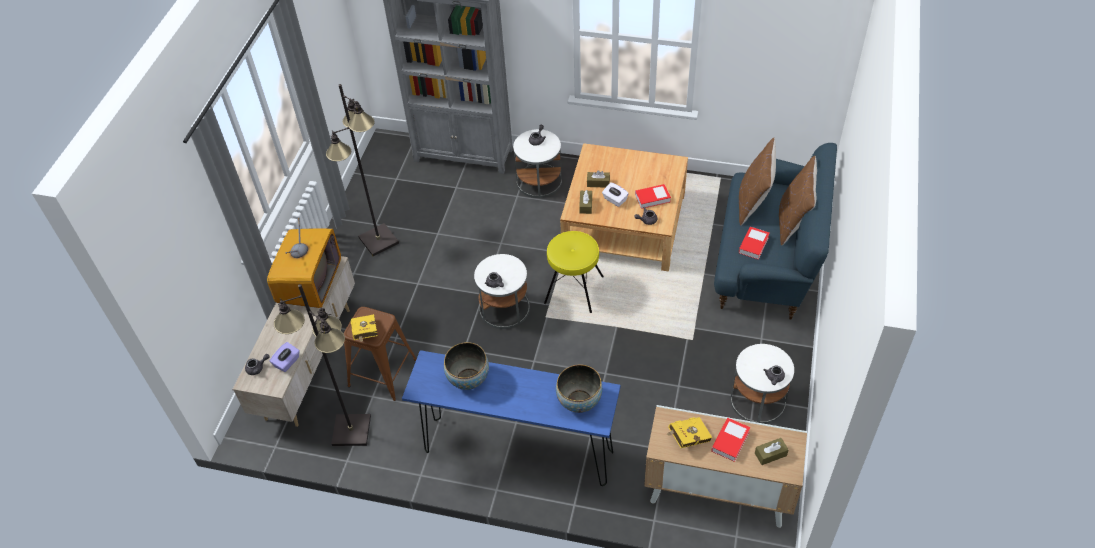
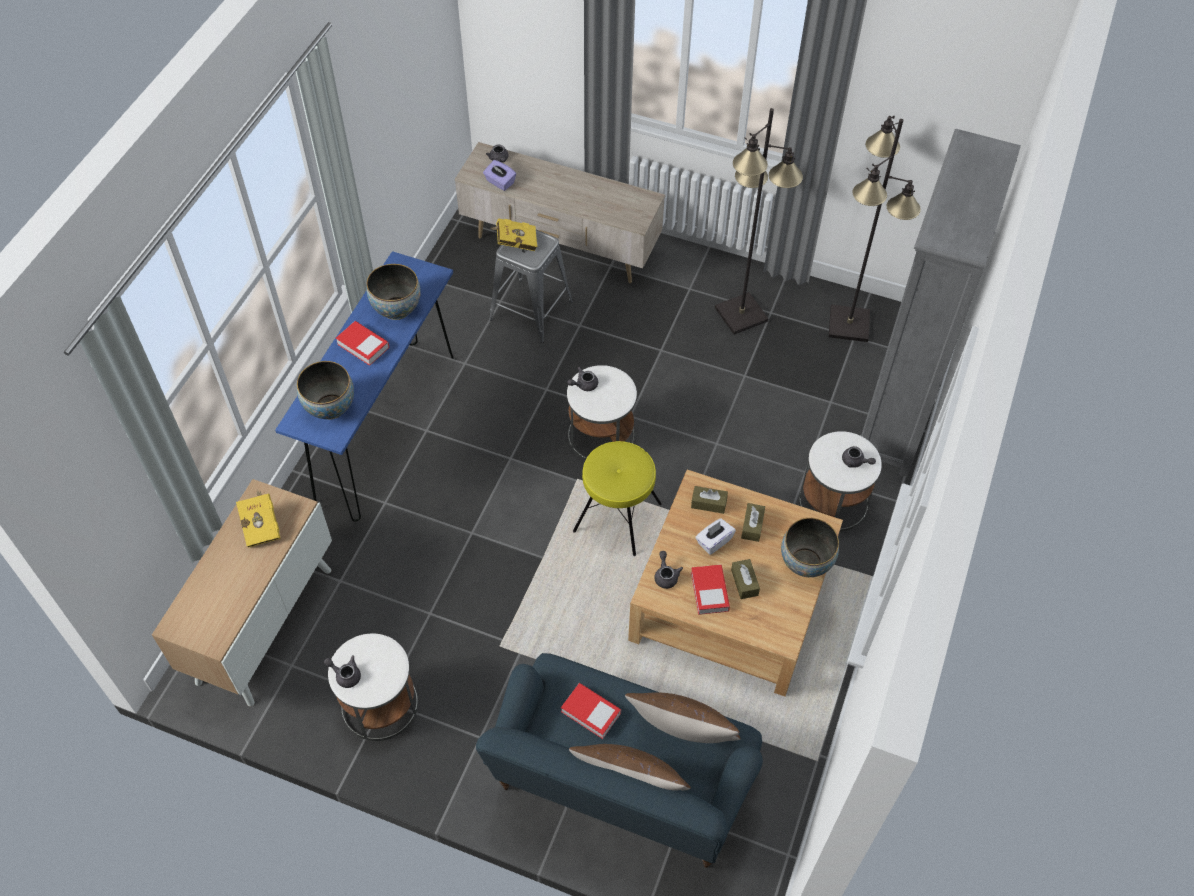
camera: 95 degrees right, 5 degrees up
television [267,218,341,308] -> none
black floor lamp [274,284,371,446] -> black floor lamp moved to [829,116,921,342]
brown stool [344,307,416,401] -> grey stool [489,230,573,343]
book [711,418,751,462] -> book moved to [336,321,389,366]
brown tissue box [755,438,789,465] -> brown tissue box moved to [731,559,760,599]
none -> bowl [781,518,839,577]

